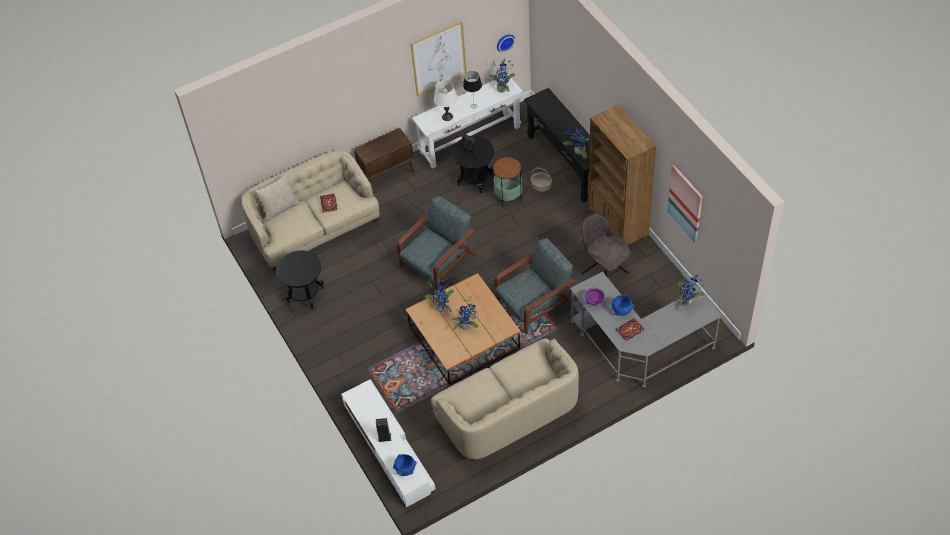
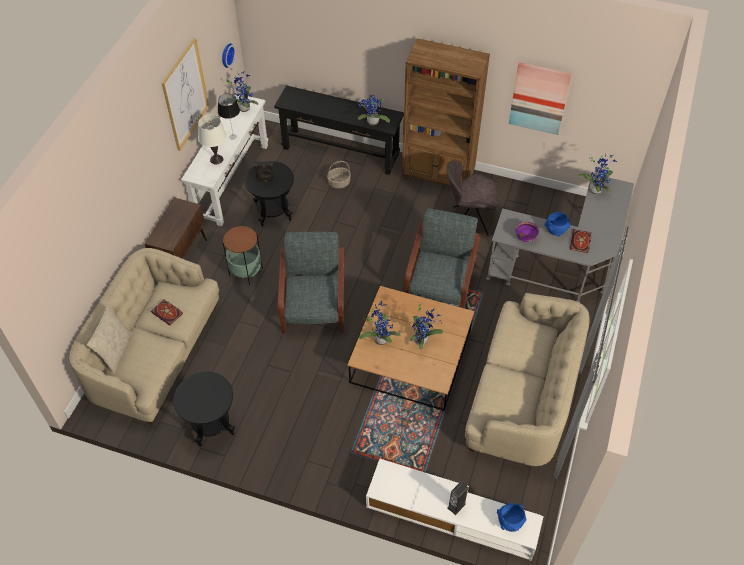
camera: 45 degrees left, 0 degrees up
side table [493,157,522,206] -> side table moved to [223,226,263,285]

